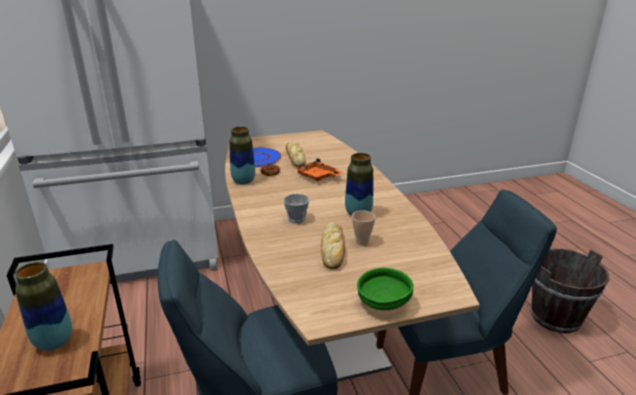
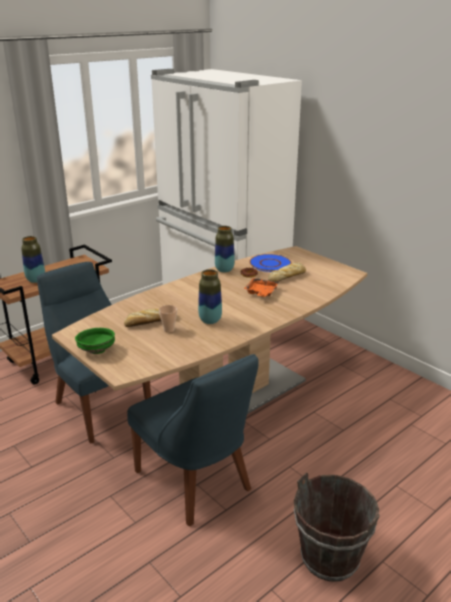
camera: 65 degrees right, 0 degrees up
cup [283,194,309,224] -> none

